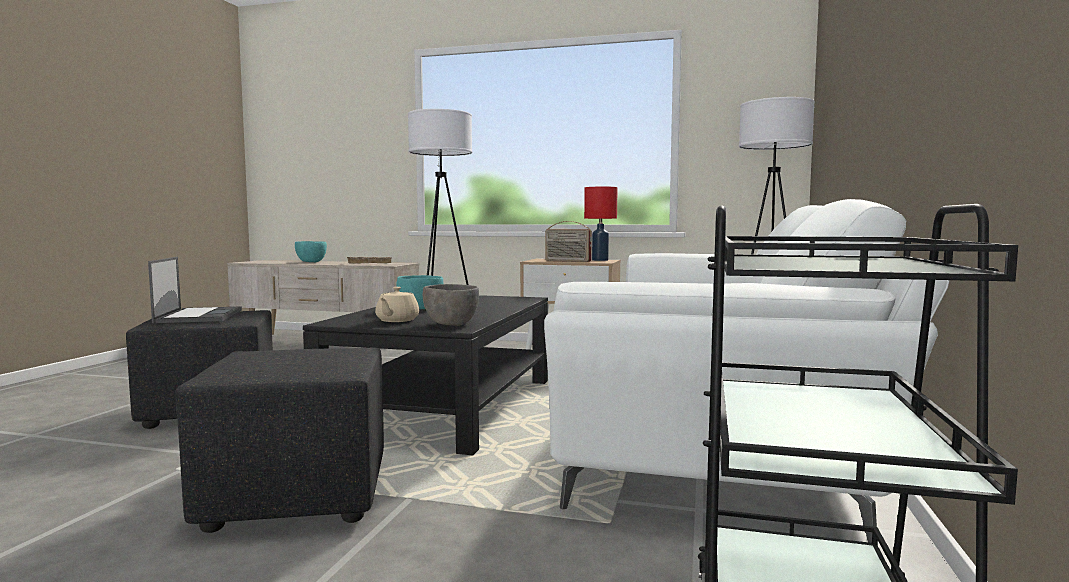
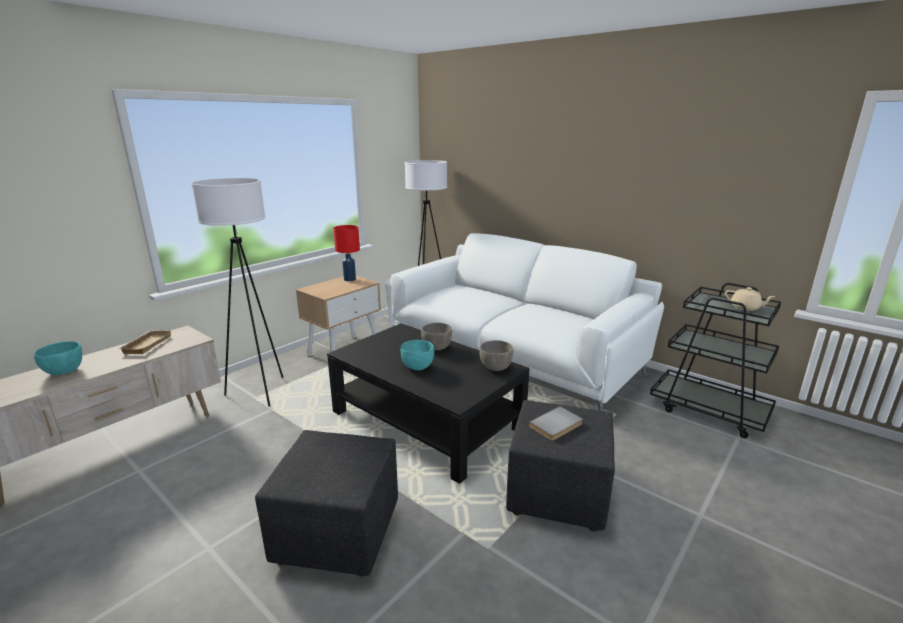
camera: 65 degrees left, 15 degrees up
laptop [148,257,242,323] -> none
beige teapot [375,287,419,322] -> beige teapot moved to [725,287,776,311]
radio [545,221,592,262] -> none
none -> grey bowl [421,323,452,350]
none -> grey book [529,406,583,441]

